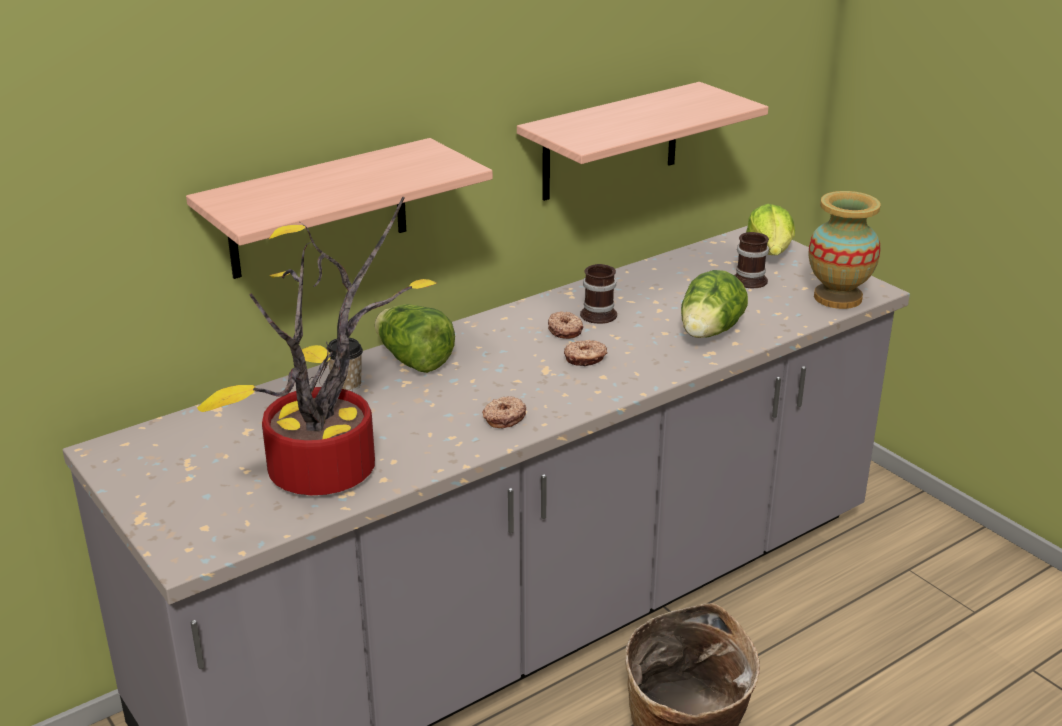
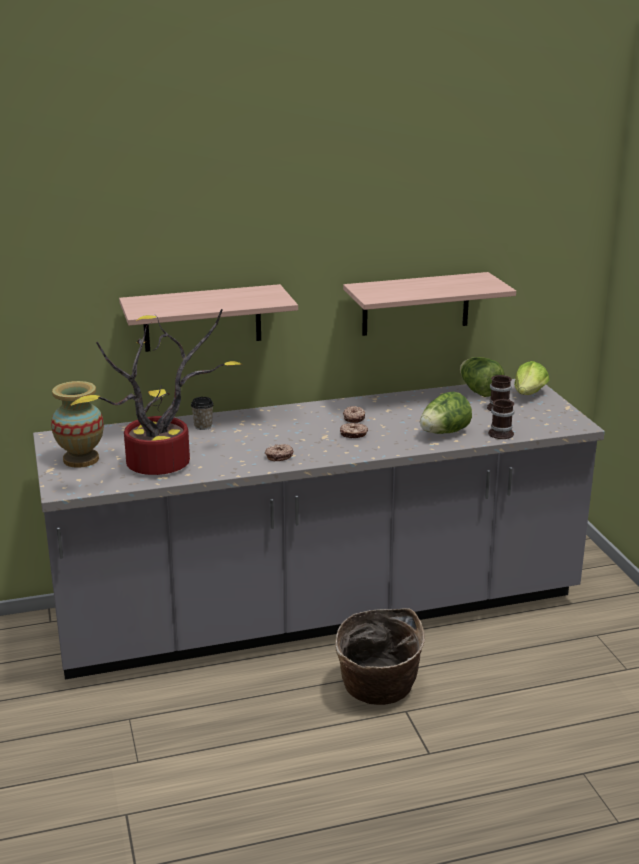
camera: 20 degrees right, 5 degrees down
lettuce [375,304,455,373] -> lettuce moved to [460,357,505,397]
mug [580,264,617,324] -> mug moved to [488,399,514,439]
vase [808,191,881,309] -> vase moved to [51,381,104,468]

